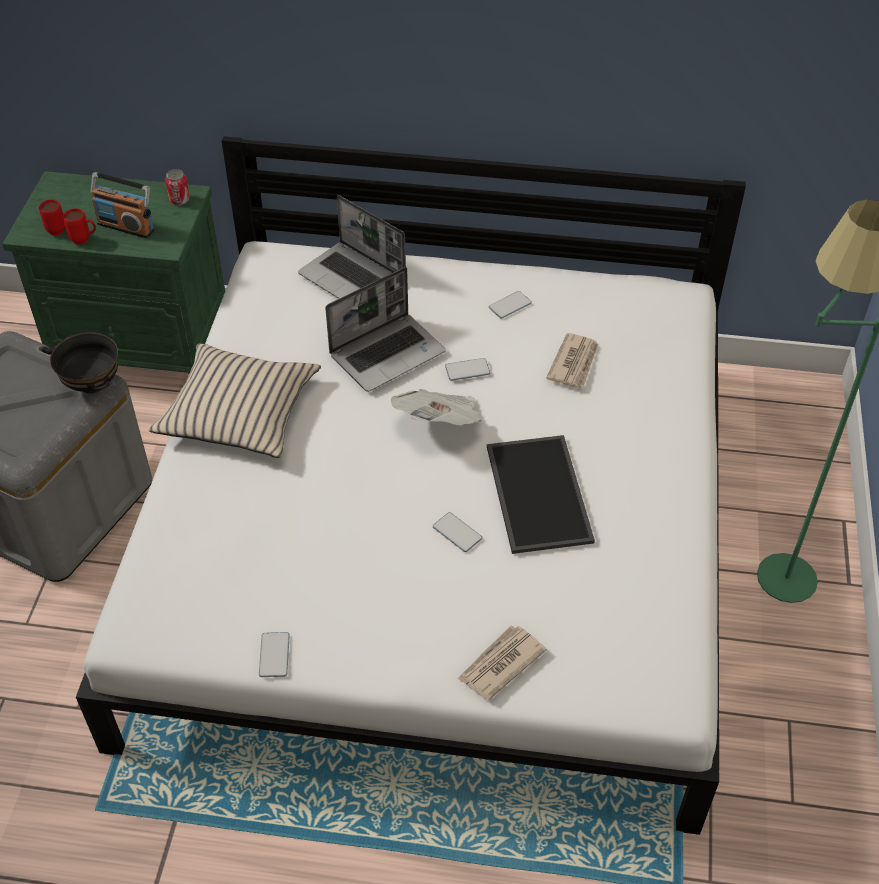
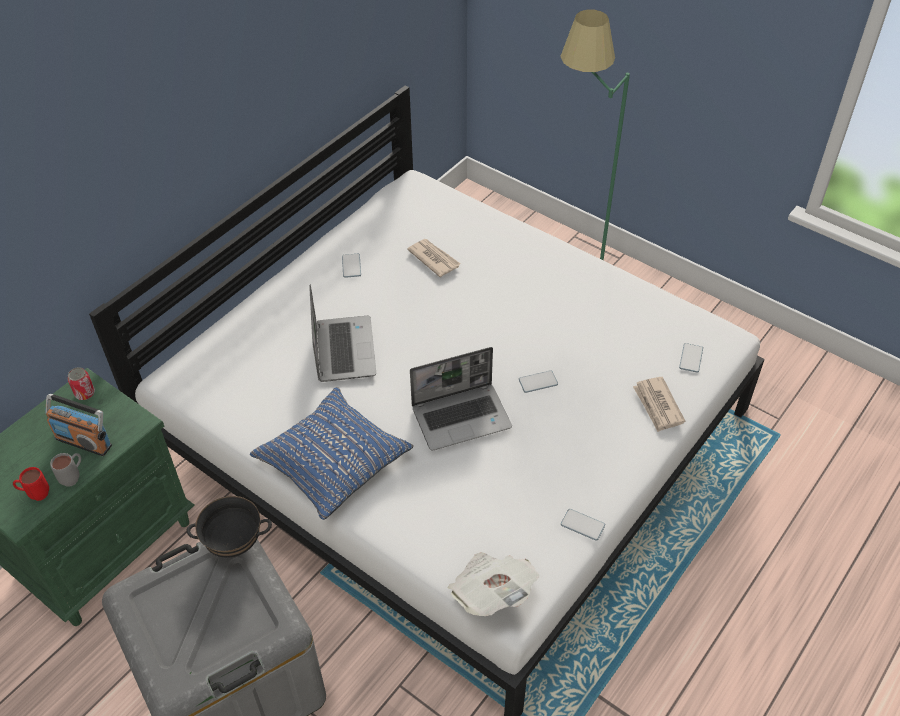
camera: 60 degrees left, 0 degrees up
red mug [63,208,96,245] -> grey mug [50,453,81,487]
radio [90,172,155,238] -> radio turned 60 degrees clockwise [45,394,112,456]
beige pillow [149,343,321,458] -> blue pillow [250,387,414,520]
laptop [298,195,406,299] -> laptop moved to [410,347,512,451]
newspaper [391,389,481,425] -> newspaper moved to [447,552,539,616]
phone [445,358,490,381] -> phone moved to [679,343,703,373]
tray [487,435,595,554] -> none

